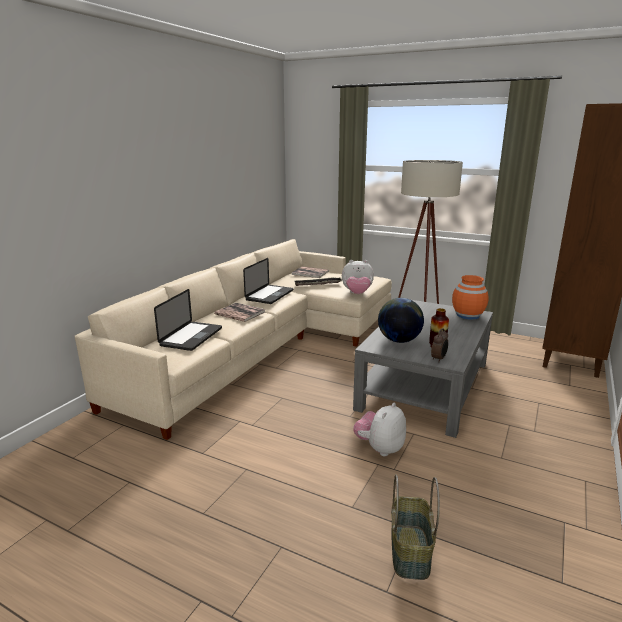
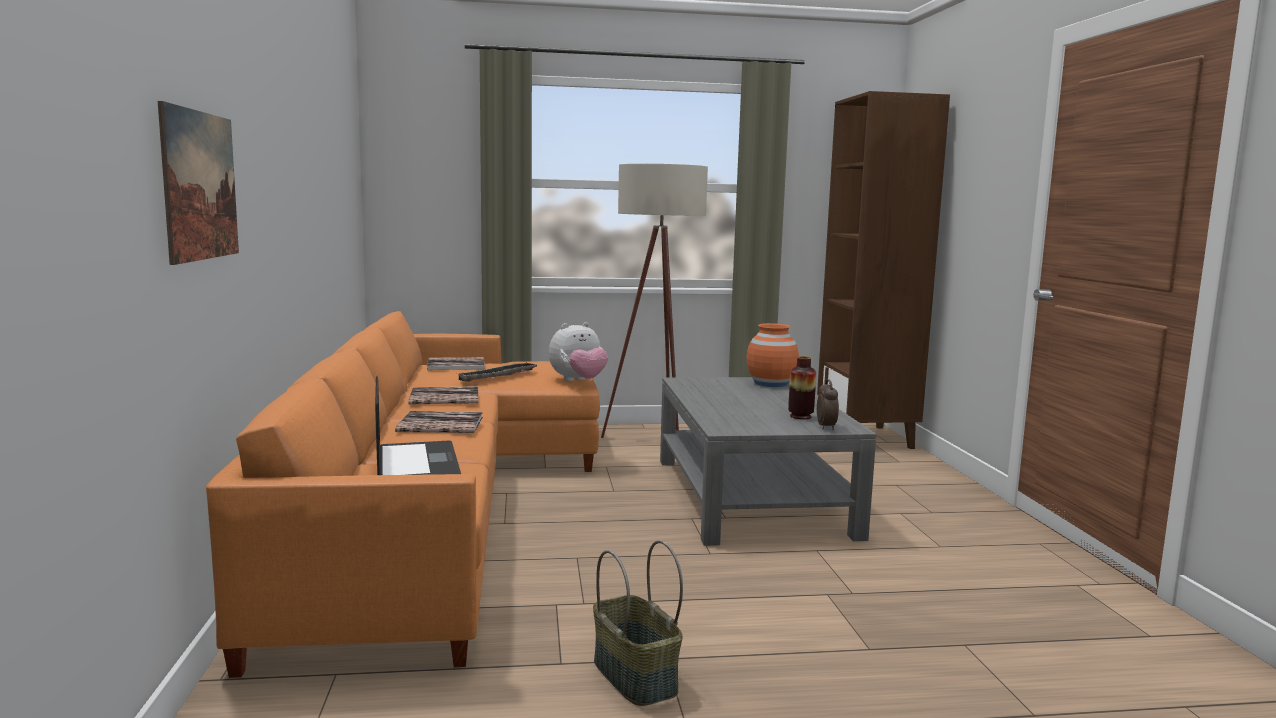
camera: 35 degrees left, 10 degrees down
beige sofa [75,239,392,440] -> orange sofa [206,311,600,678]
laptop [243,258,293,304] -> book [408,386,478,404]
plush toy [353,403,406,456] -> none
globe [378,298,424,343] -> none
basket [391,474,440,580] -> basket moved to [593,540,683,706]
none -> picture [158,101,239,265]

